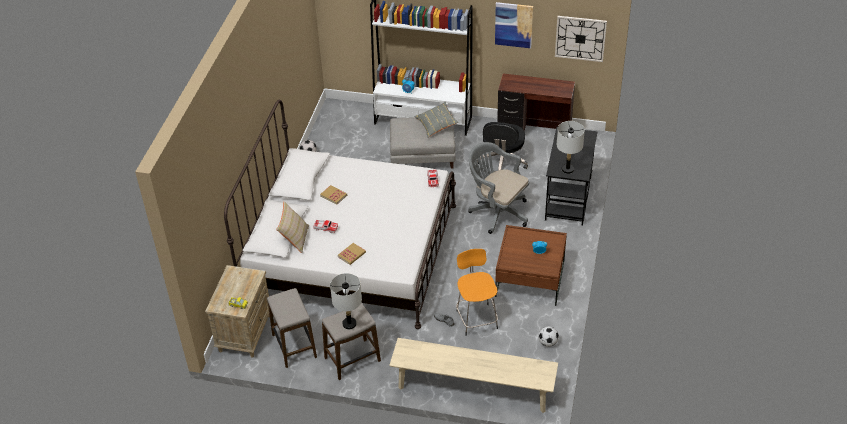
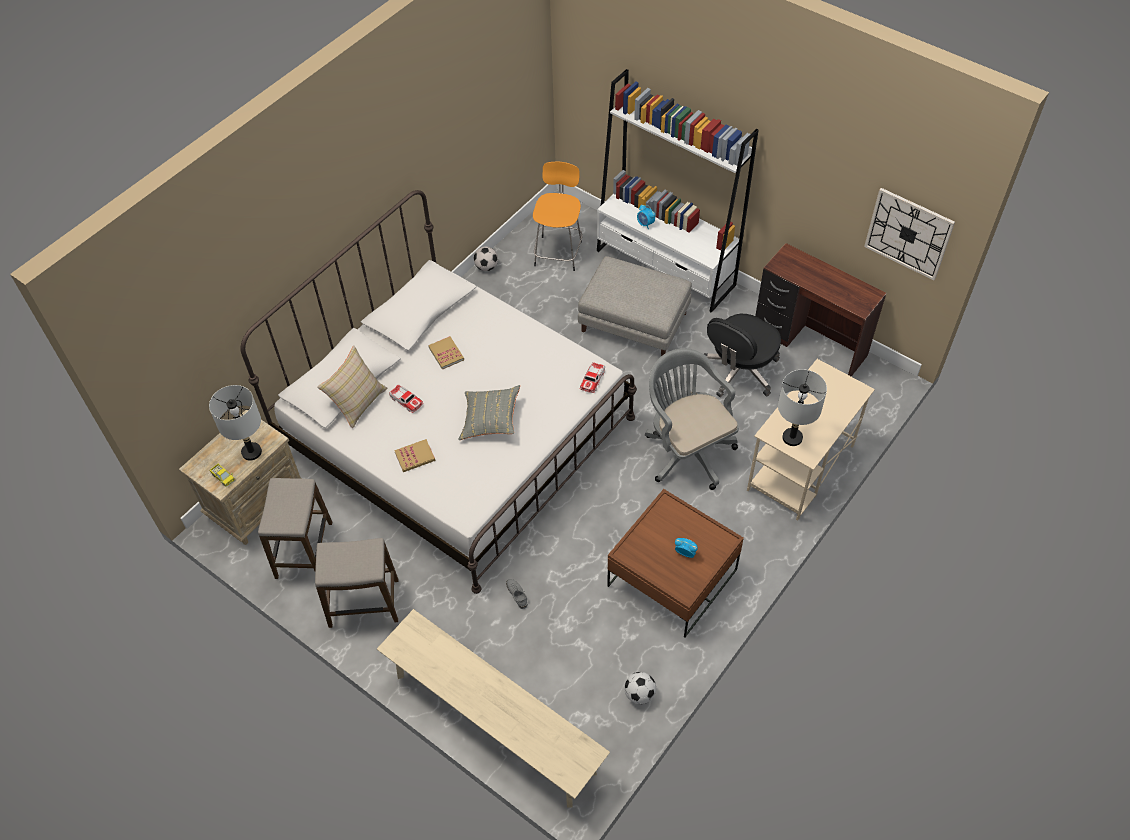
camera: 25 degrees right, 10 degrees up
grey table lamp [330,273,362,329] -> grey table lamp moved to [209,385,262,461]
grey pillow [414,101,458,138] -> grey pillow moved to [459,385,520,440]
orange stool [456,249,498,336] -> orange stool moved to [533,162,583,271]
picture [495,2,533,48] -> none
black desk [545,127,597,226] -> beige desk [747,359,875,521]

